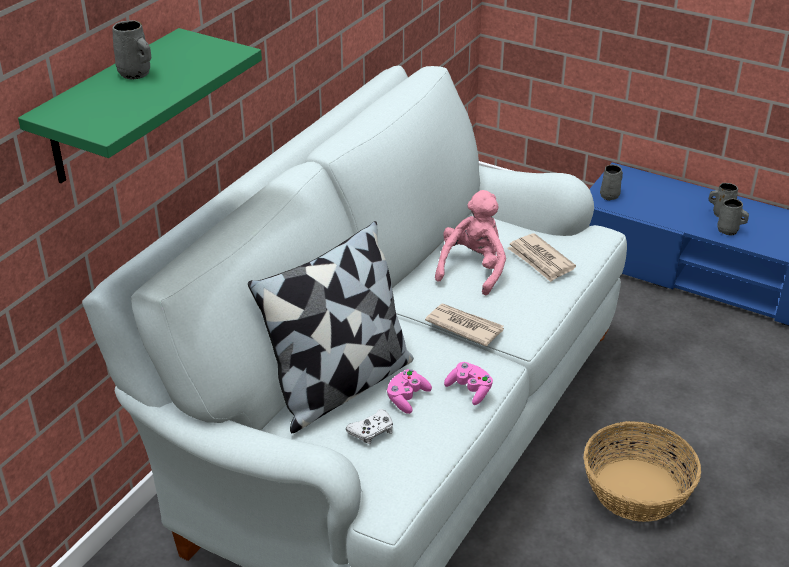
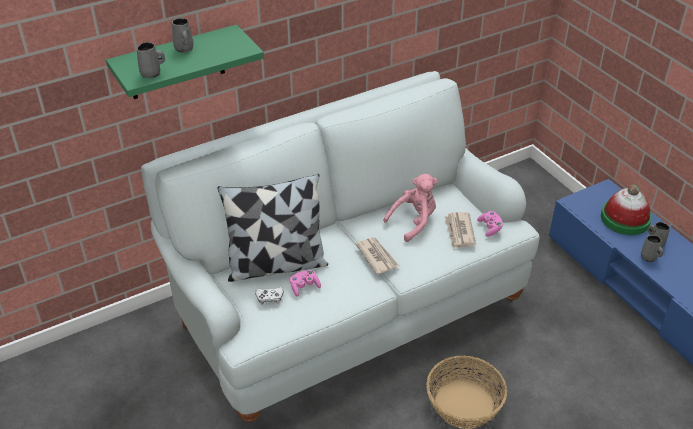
camera: 30 degrees right, 5 degrees up
pink game controller [444,362,493,405] -> pink game controller moved to [477,211,503,237]
grey mug [600,165,623,200] -> grey mug moved to [136,42,165,78]
none -> hat [601,185,652,235]

